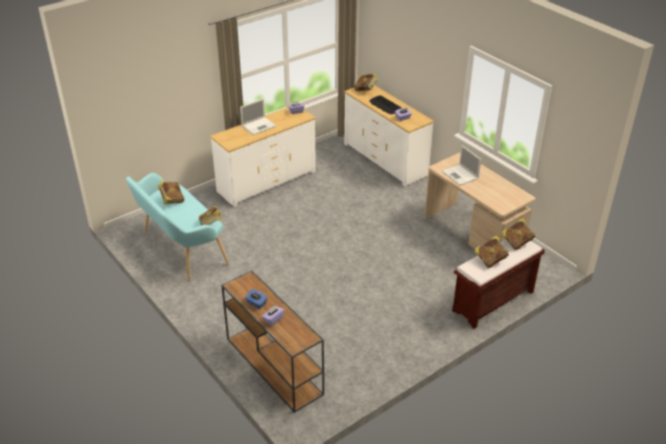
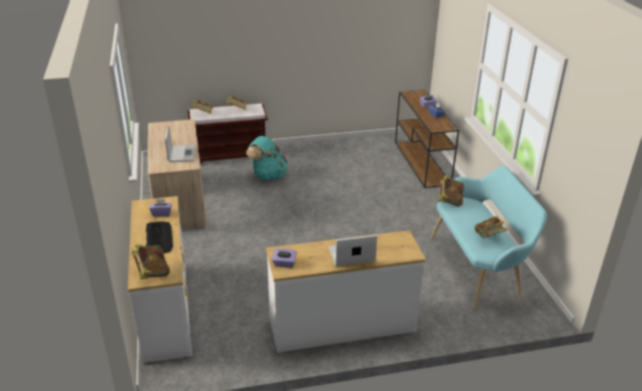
camera: 155 degrees left, 5 degrees down
none -> turquoise backpack [246,136,288,180]

